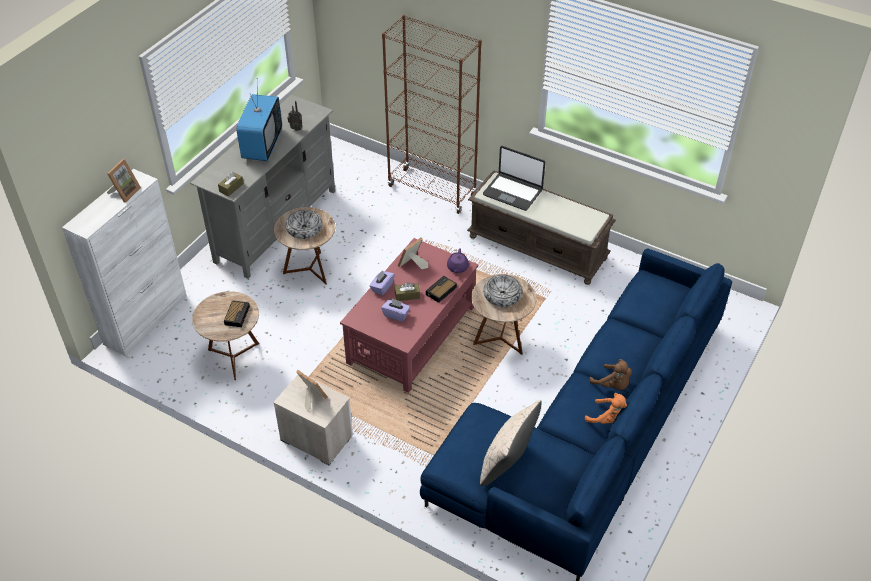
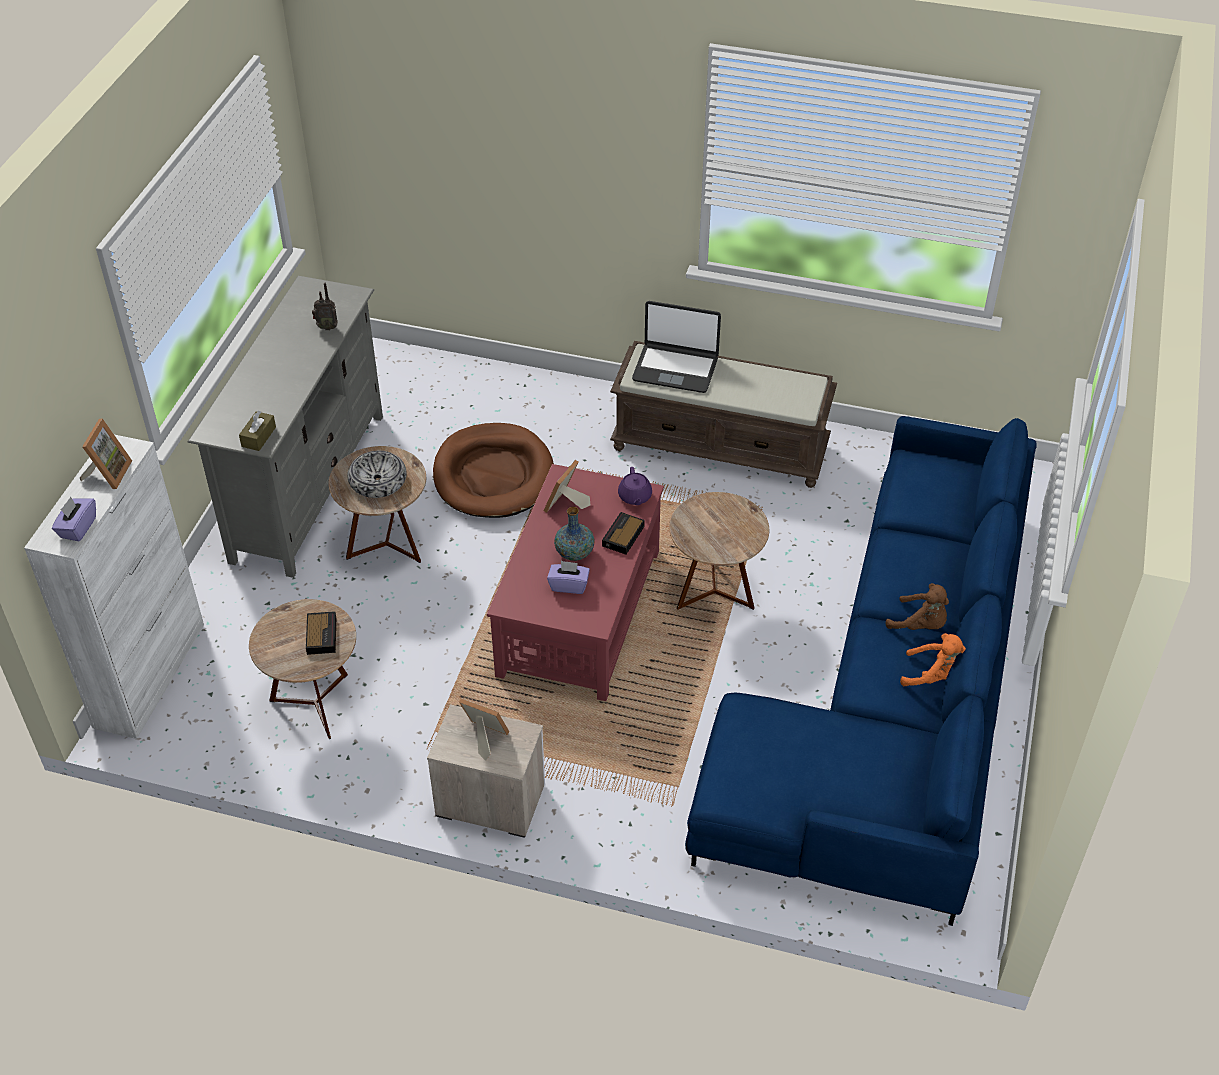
camera: 15 degrees left, 0 degrees up
television [237,78,282,161] -> none
purple tissue box [369,270,395,295] -> purple tissue box moved to [52,497,96,541]
brown bookcase [382,15,482,214] -> none
brown tissue box [394,282,420,301] -> vase [554,507,595,561]
beige pillow [480,400,542,486] -> none
bowl [483,275,523,307] -> none
none -> brown dog bed [433,423,554,518]

